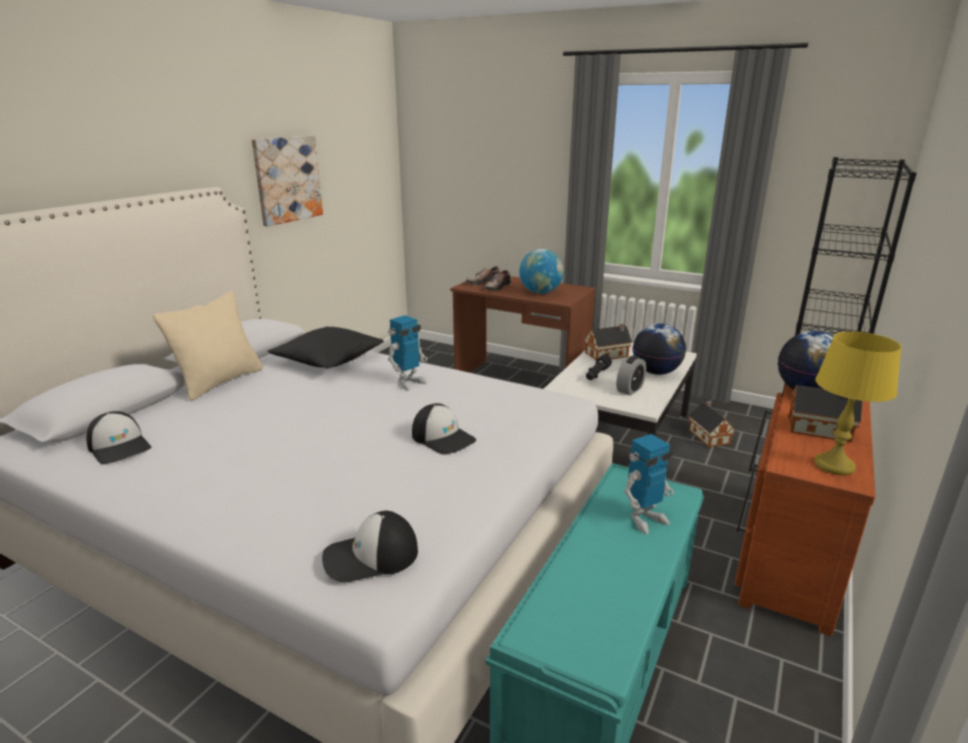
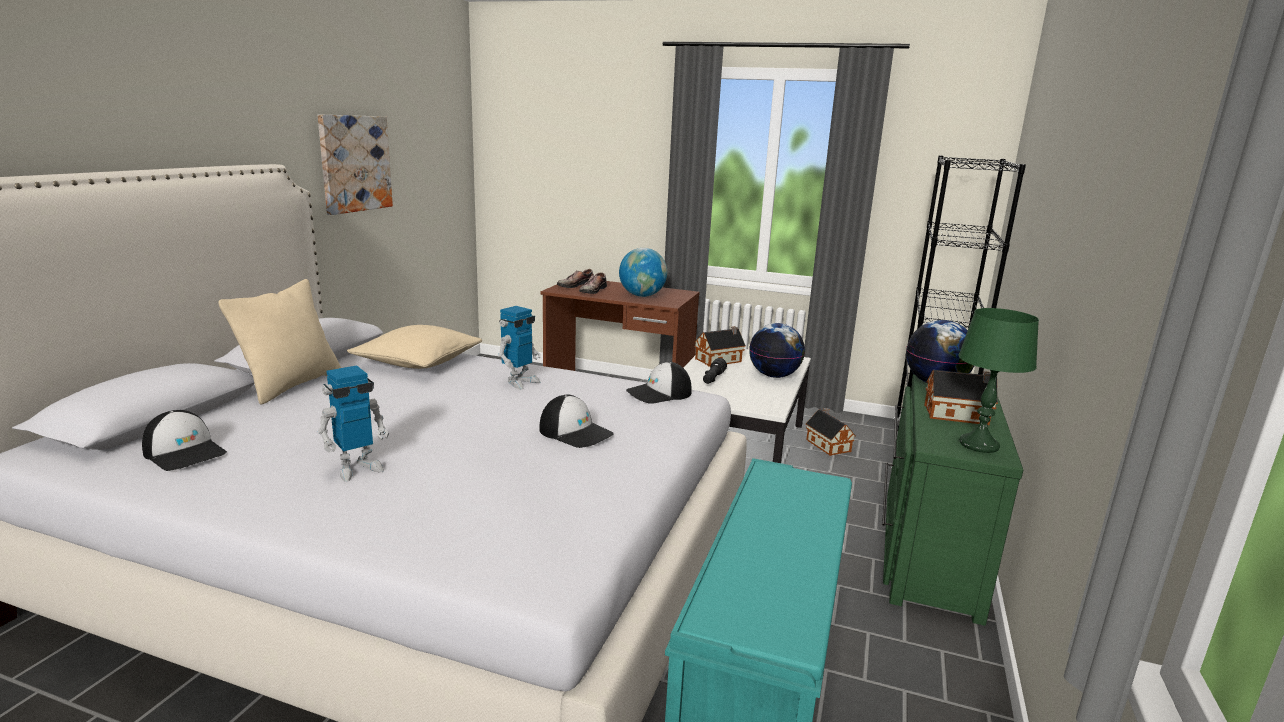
camera: 10 degrees left, 5 degrees down
black pillow [268,326,384,369] -> beige pillow [347,325,482,369]
cap [322,511,418,583] -> cap moved to [626,362,692,404]
alarm clock [616,355,646,395] -> none
toy robot [624,434,674,534] -> toy robot moved to [318,365,389,482]
brown dresser [734,384,875,636] -> green dresser [882,374,1023,626]
yellow table lamp [815,332,902,475] -> green table lamp [958,308,1039,453]

